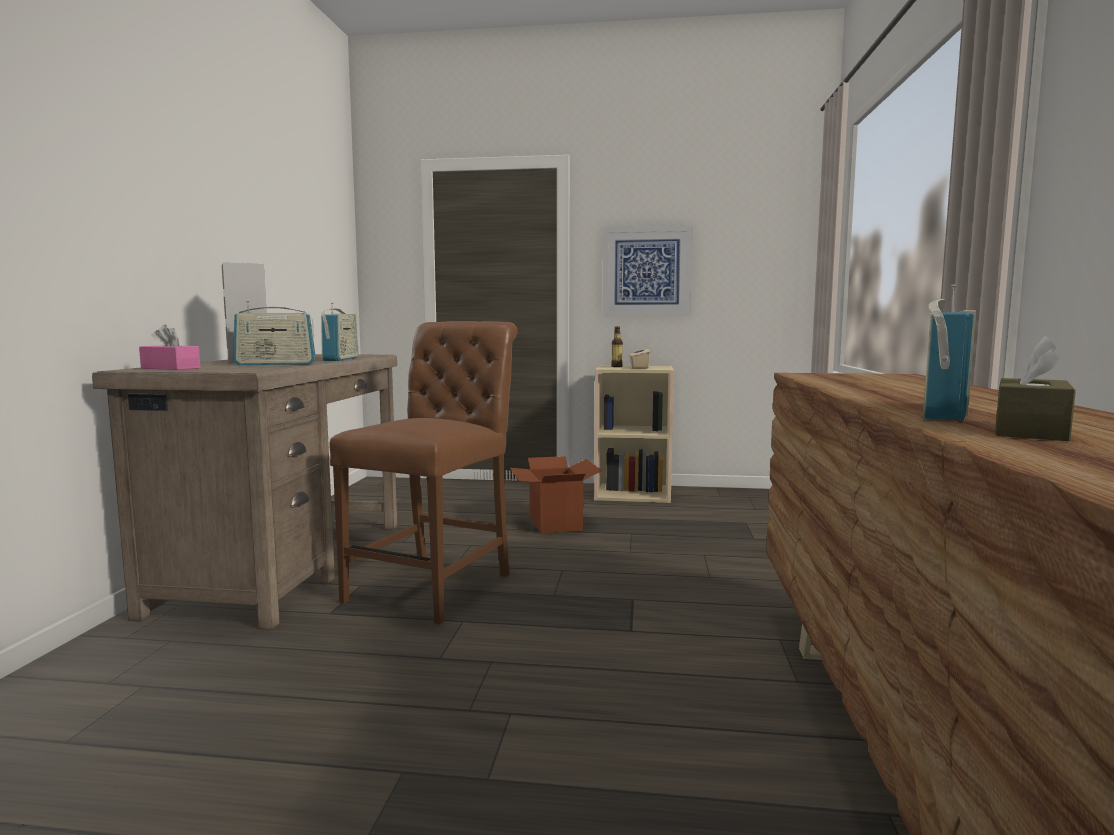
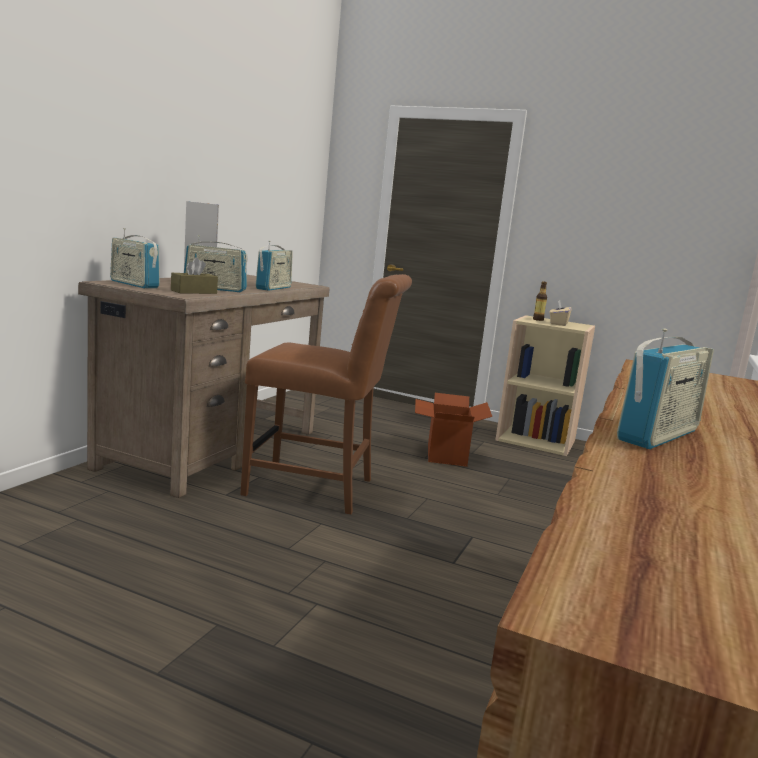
camera: 15 degrees right, 5 degrees up
pink tissue box [139,324,201,370] -> radio [110,228,160,288]
brown chair [329,321,518,624] -> brown chair turned 60 degrees clockwise [240,274,412,514]
picture [602,226,693,316] -> none
brown tissue box [995,336,1076,441] -> brown tissue box moved to [171,258,218,294]

